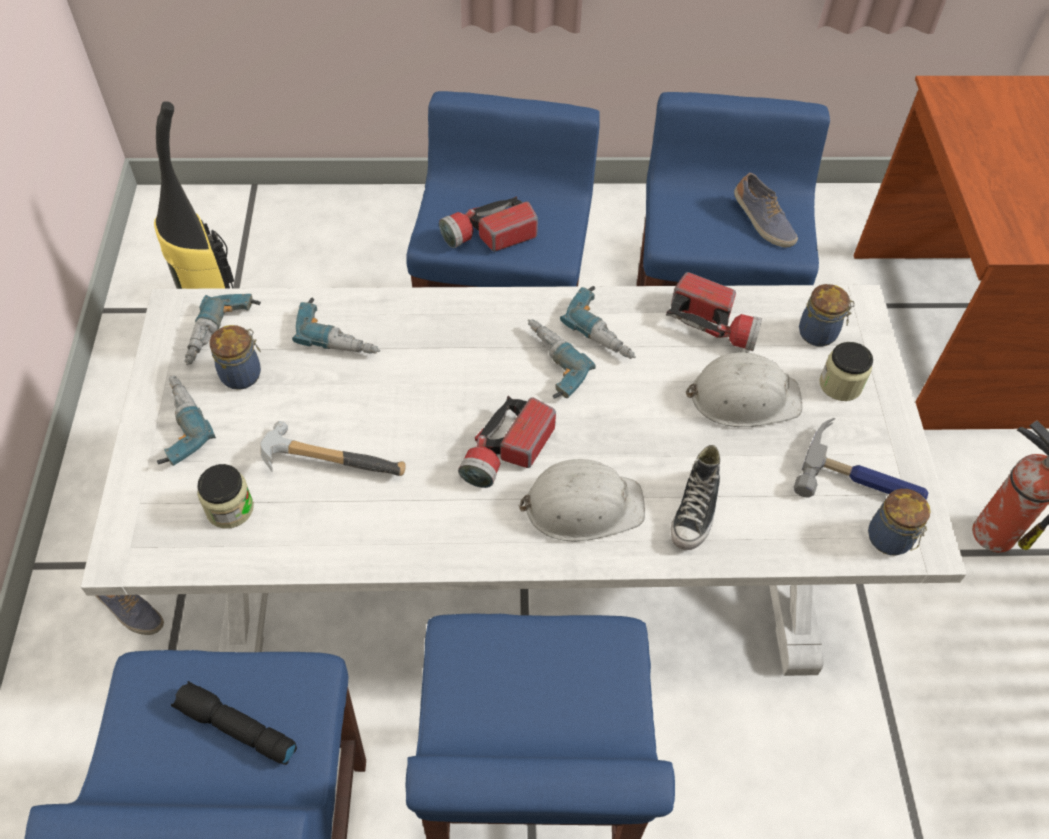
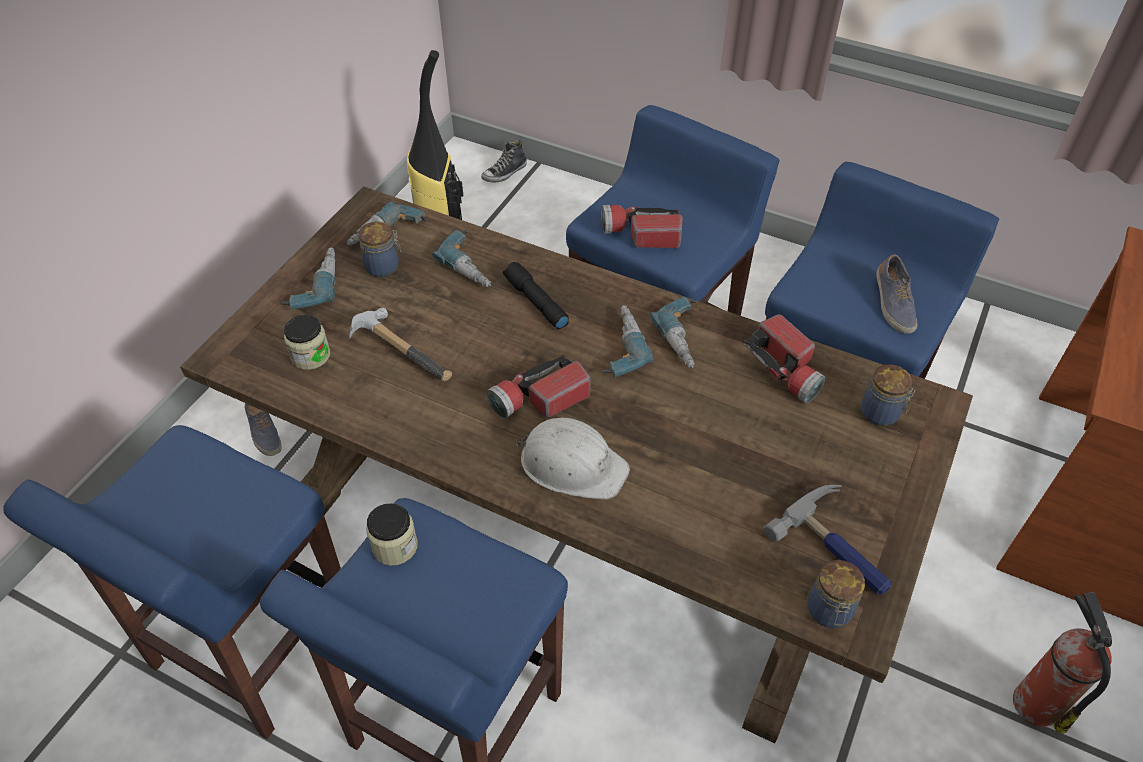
camera: 30 degrees right, 5 degrees down
white dining table [81,285,967,676] -> brown dining table [180,186,973,743]
black flashlight [171,681,297,765] -> black flashlight moved to [503,262,569,330]
shoe [671,445,720,550] -> shoe moved to [481,140,527,182]
white hard hat [686,352,802,427] -> none
jar [819,342,873,401] -> jar moved to [366,503,418,566]

